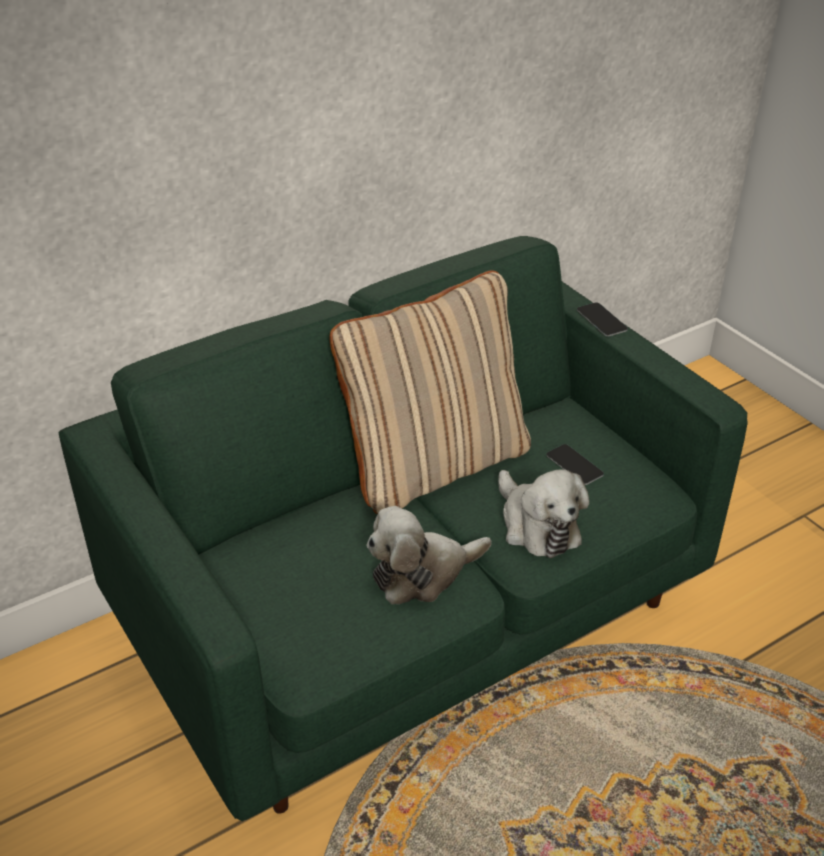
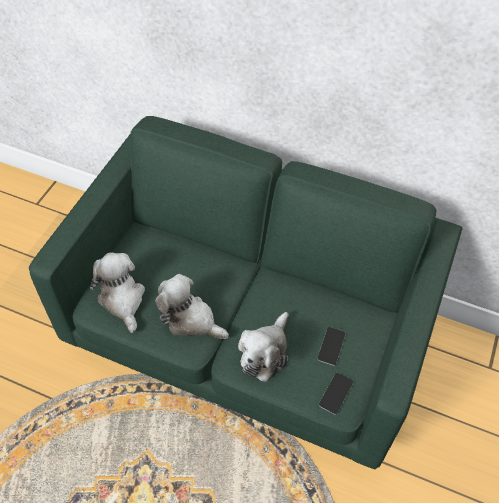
camera: 55 degrees right, 15 degrees up
beige pillow [329,271,531,514] -> none
phone [577,302,628,337] -> phone moved to [319,373,353,415]
none -> plush toy [90,252,145,333]

